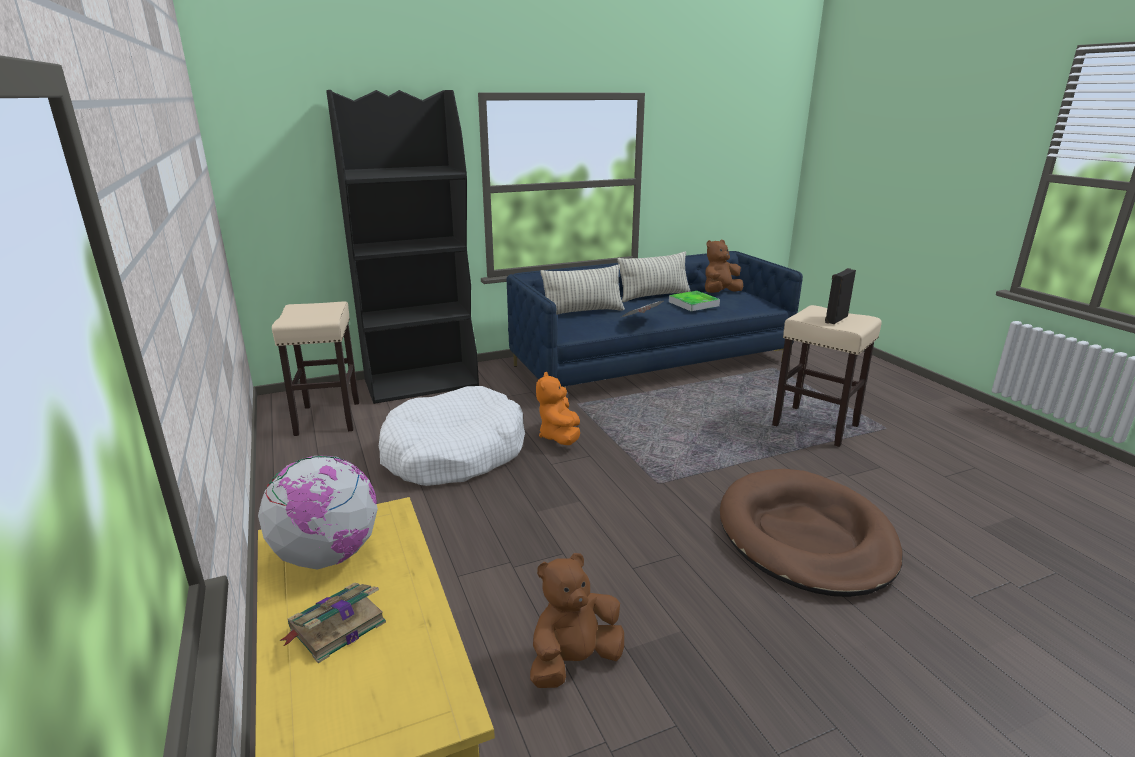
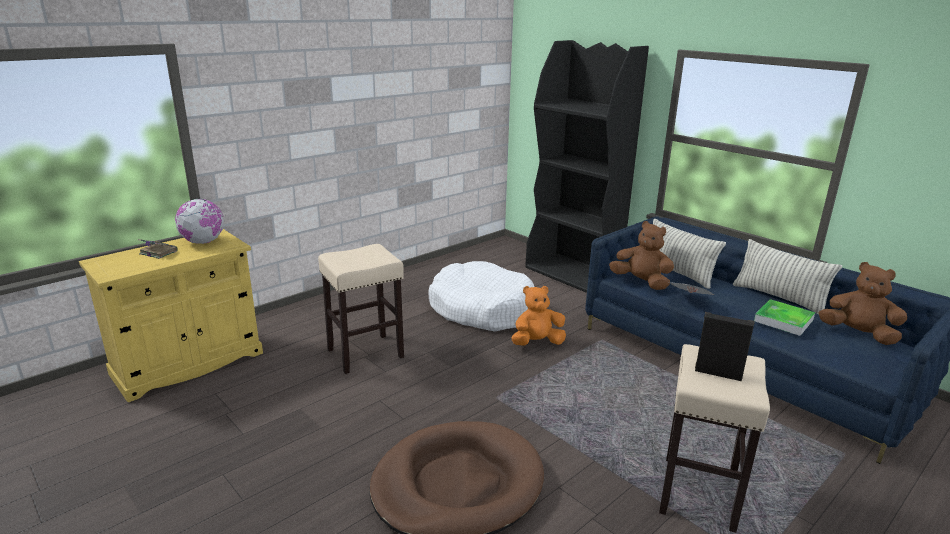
camera: 70 degrees right, 0 degrees up
beige stool [272,301,359,436] -> beige stool moved to [318,244,404,374]
brown plush toy [530,553,624,688] -> brown plush toy moved to [609,221,674,290]

